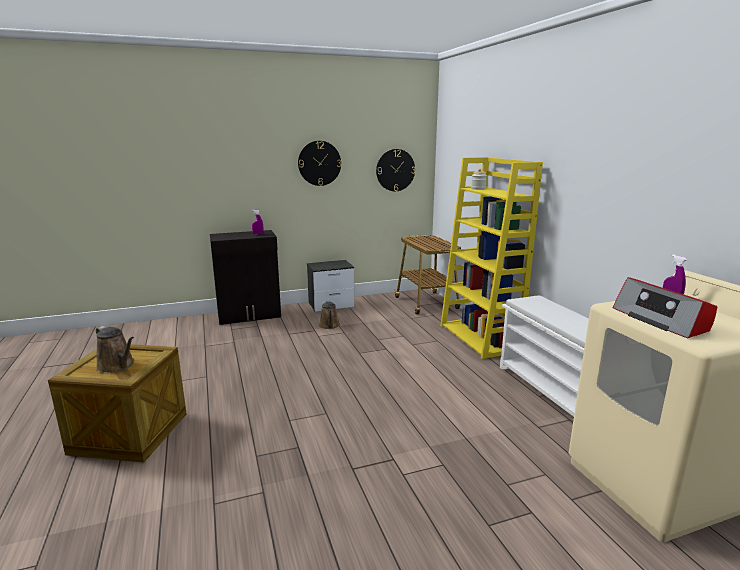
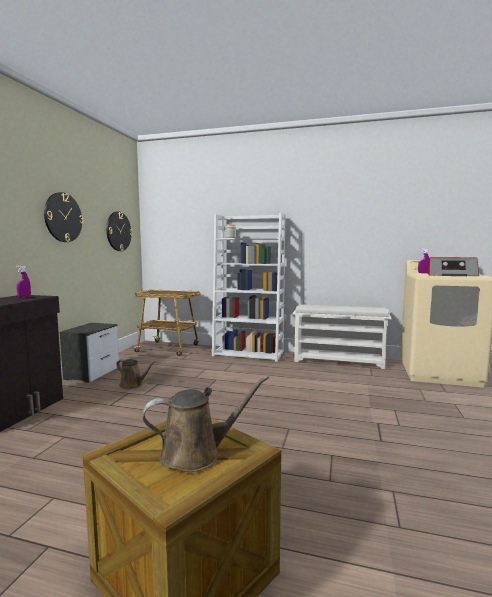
camera: 55 degrees left, 10 degrees down
yellow bookcase [440,157,543,359] -> white bookcase [212,213,286,362]

